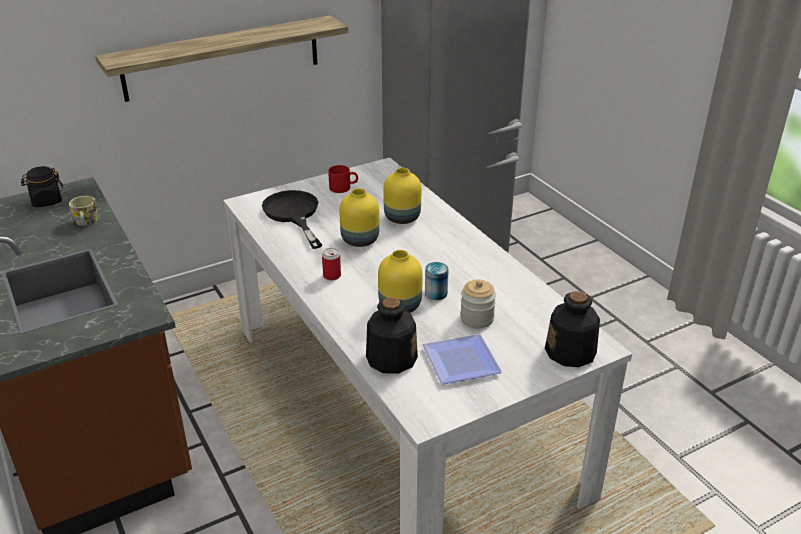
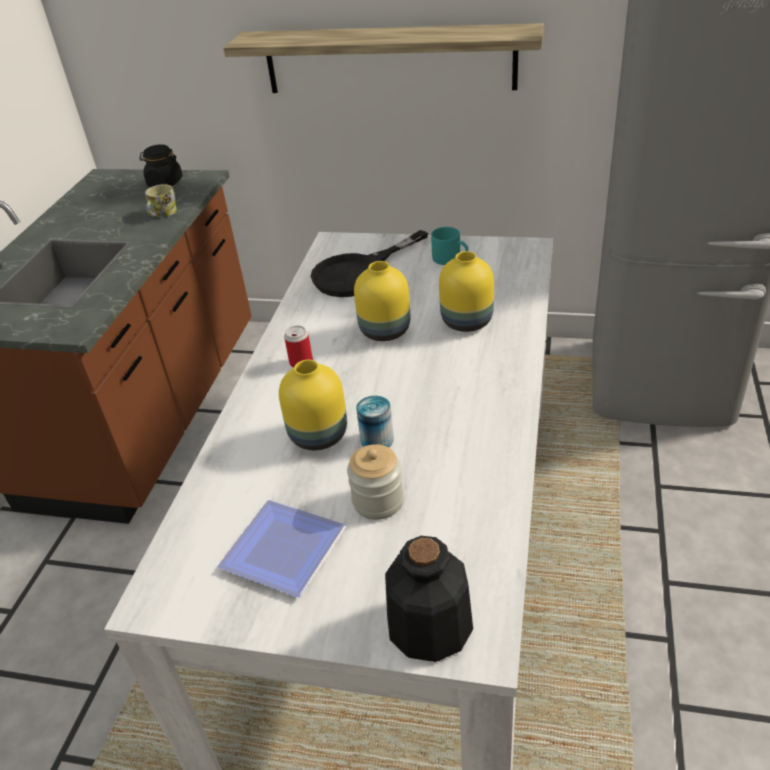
camera: 45 degrees right, 5 degrees up
black frying pan [262,190,322,249] -> black frying pan turned 150 degrees counterclockwise [310,230,428,297]
red mug [328,165,358,193] -> turquoise mug [431,227,468,265]
bottle [366,297,418,374] -> none

